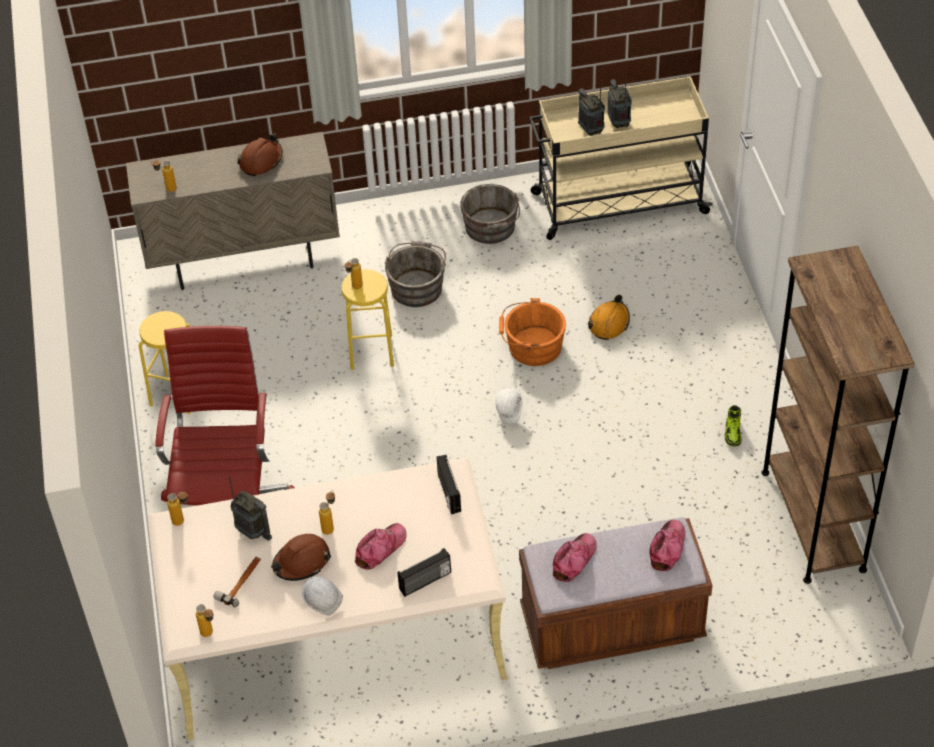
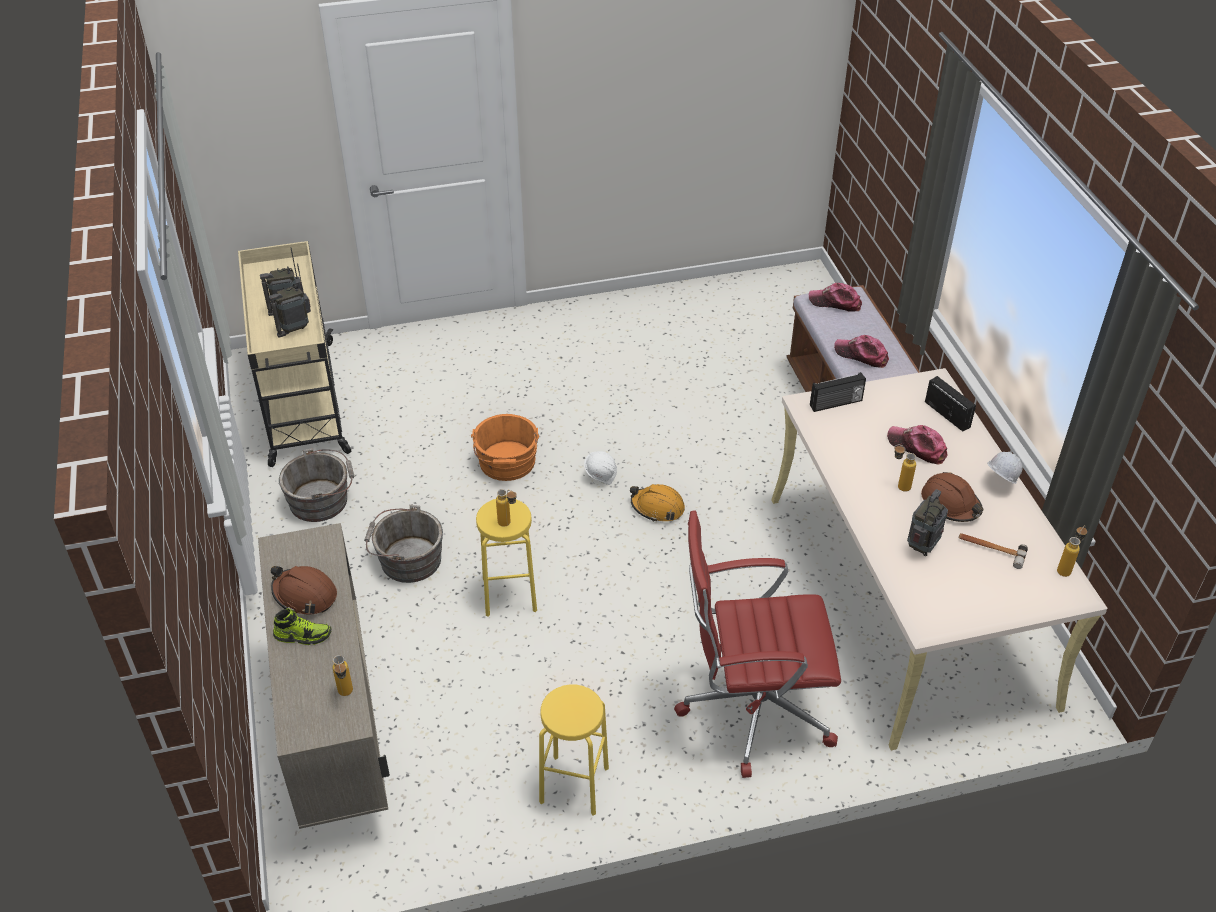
camera: 95 degrees left, 5 degrees down
bottle [167,492,188,526] -> none
orange hard hat [588,295,630,340] -> orange hard hat moved to [630,484,685,522]
shoe [725,405,741,447] -> shoe moved to [273,608,332,645]
brown bookcase [761,246,915,584] -> none

